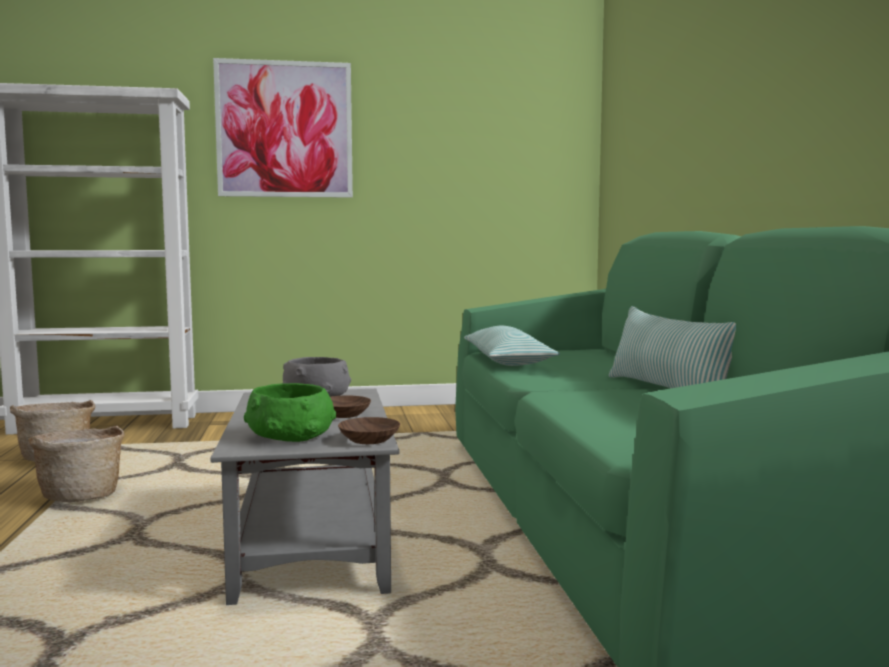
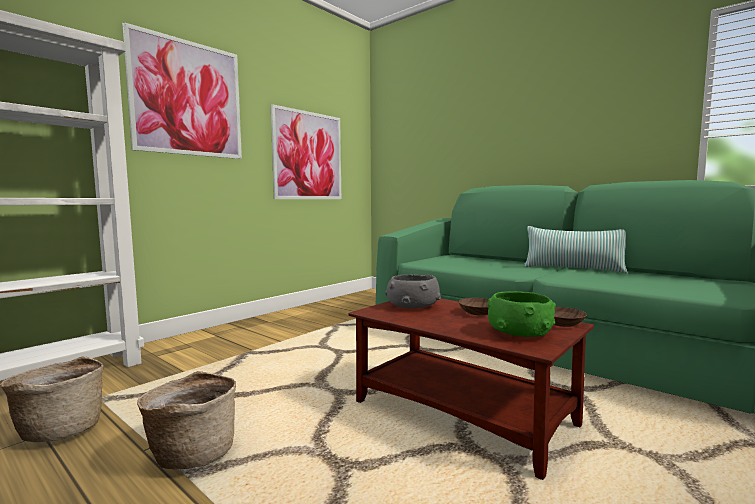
camera: 40 degrees left, 0 degrees up
grey coffee table [210,389,400,605] -> brown coffee table [349,299,594,480]
pillow [464,326,560,366] -> none
none -> picture [271,104,341,199]

